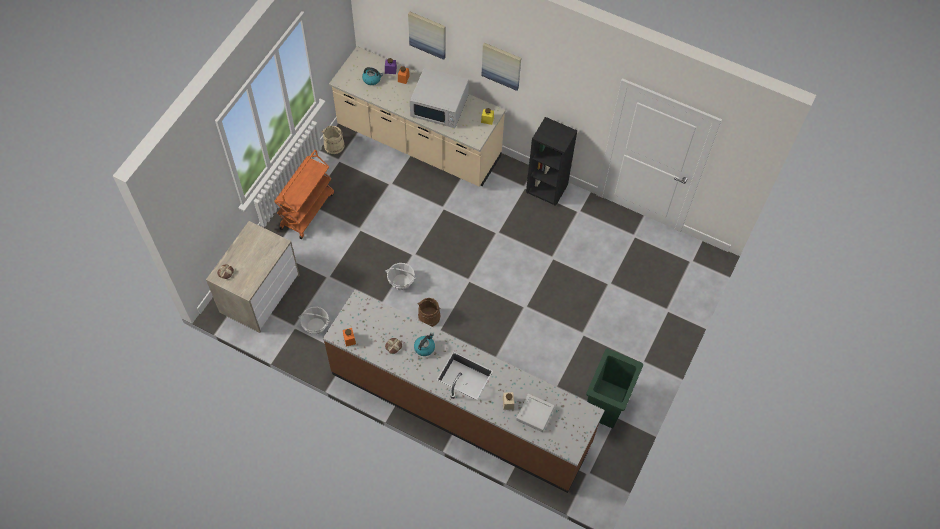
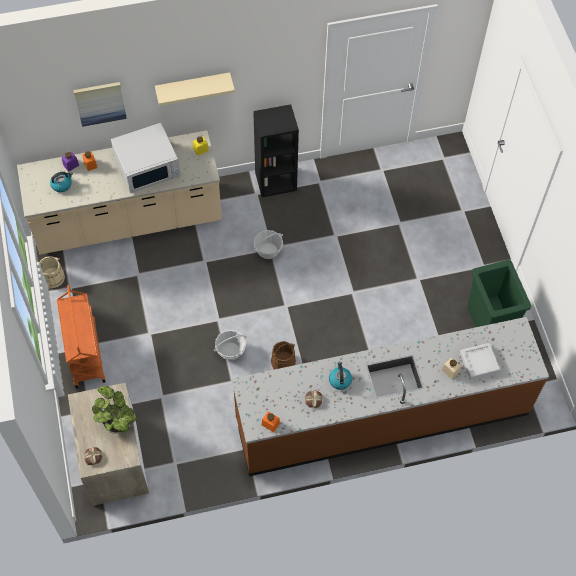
camera: 40 degrees left, 0 degrees up
basket [298,307,331,334] -> basket moved to [254,230,283,259]
picture [482,43,521,91] -> beige shelf [155,72,235,106]
none -> potted plant [92,386,136,433]

